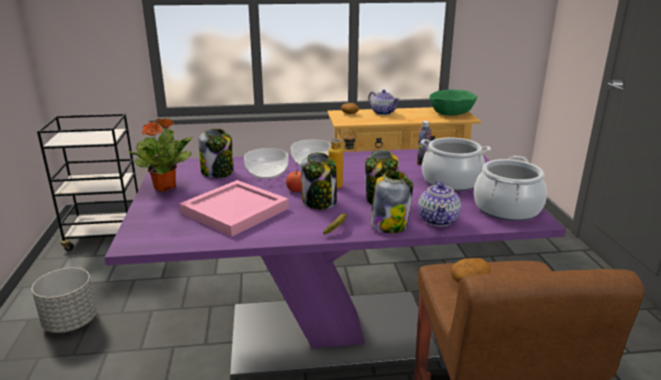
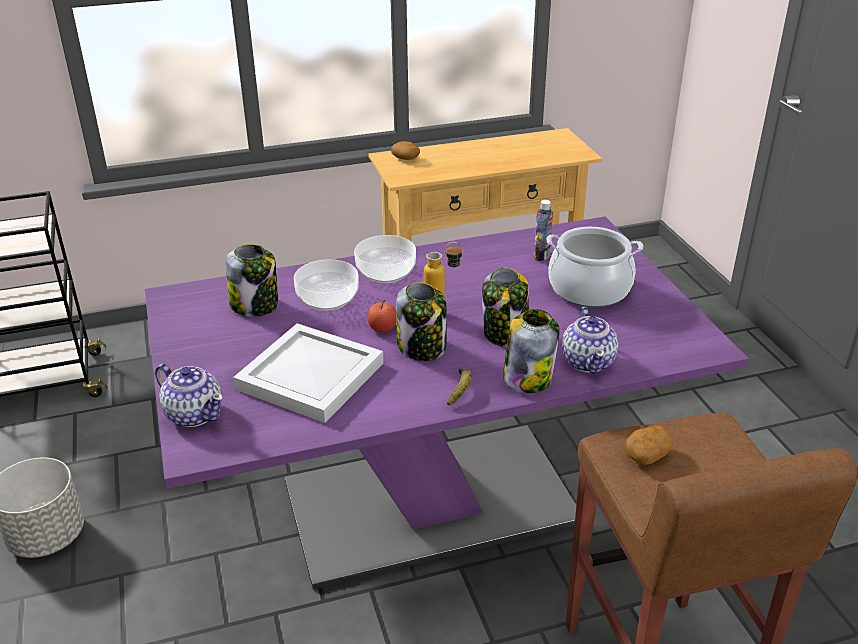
camera: 10 degrees left, 10 degrees up
potted plant [127,118,193,191] -> none
pink tray [179,180,289,237] -> white tray [233,323,384,423]
teapot [368,90,399,115] -> teapot moved to [155,364,223,427]
green bowl [430,89,477,116] -> none
cooking pot [474,156,547,221] -> none

